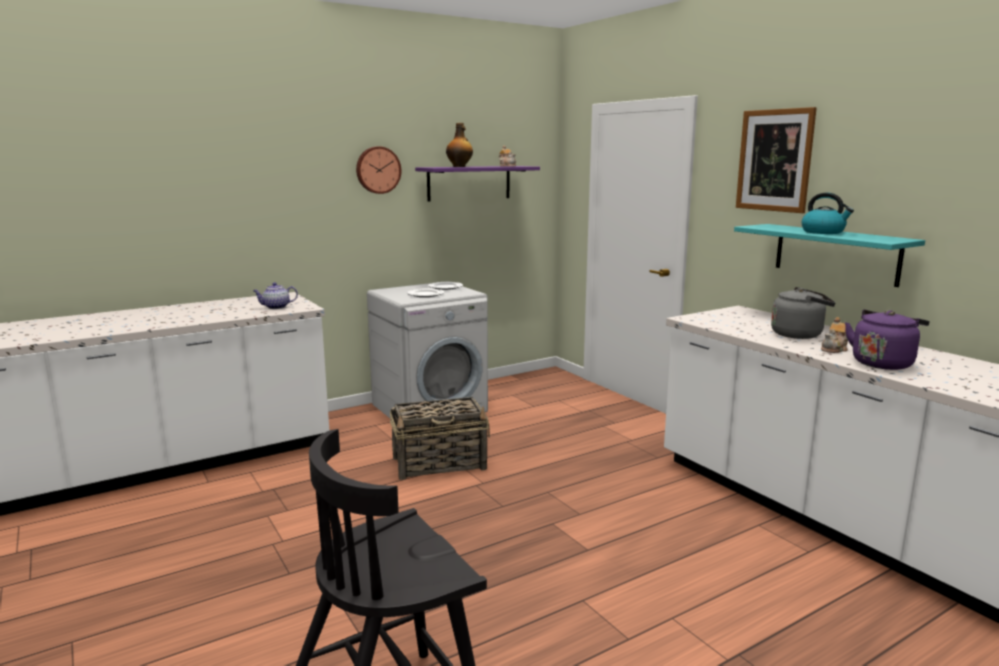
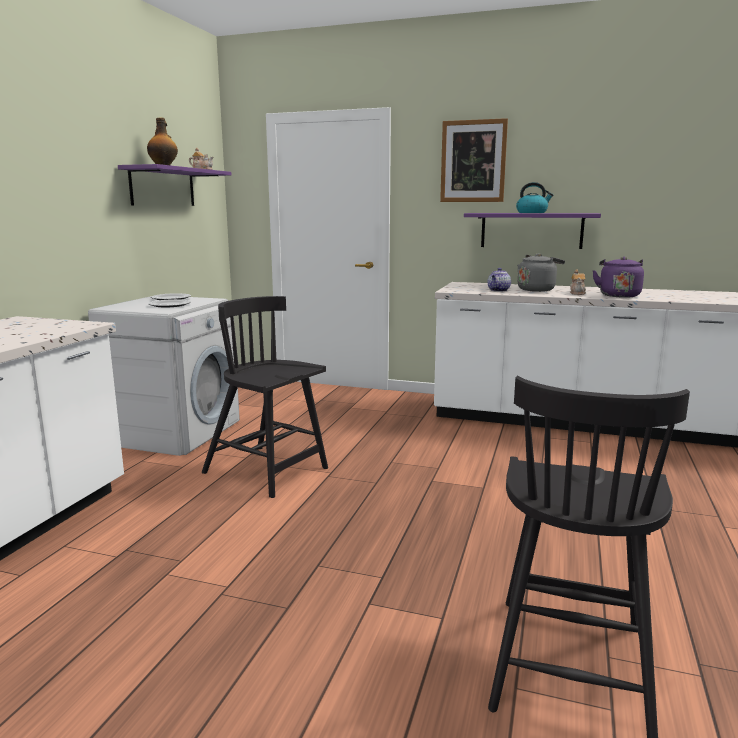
camera: 40 degrees left, 0 degrees up
teapot [253,282,298,309] -> teapot moved to [487,268,511,292]
wall clock [356,146,401,194] -> none
basket [390,397,490,480] -> black chair [202,296,328,498]
turquoise shelf [734,224,925,287] -> purple shelf [464,213,601,249]

